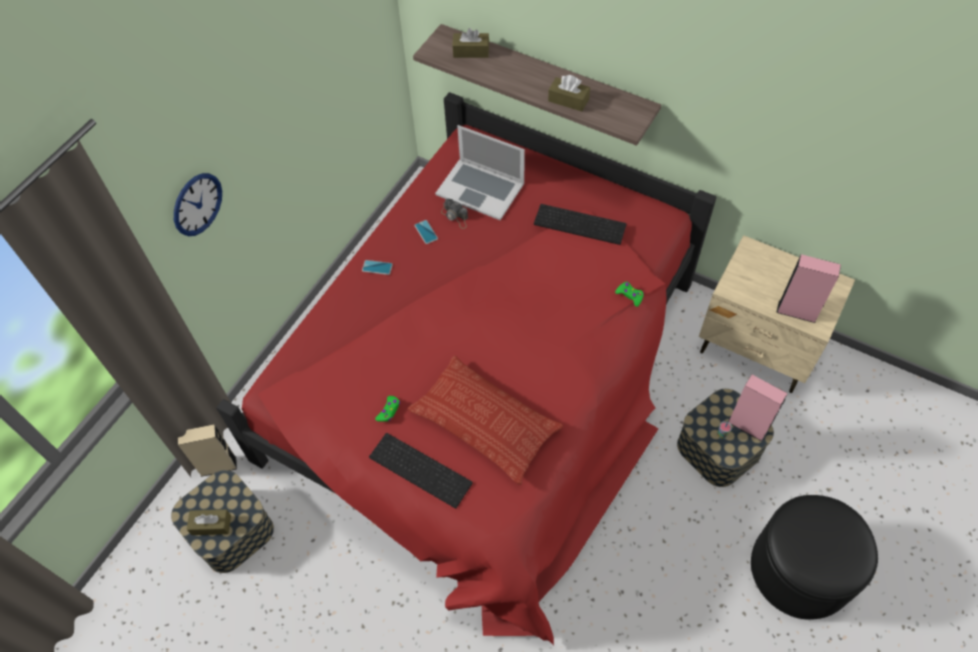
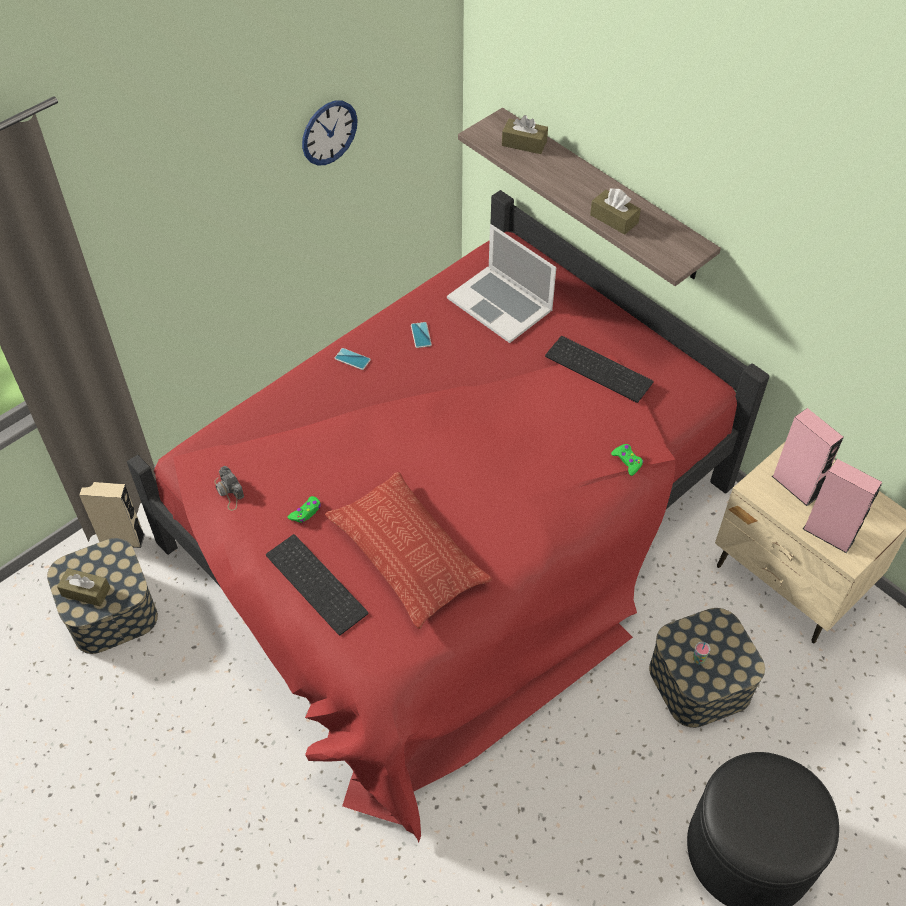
camera: 15 degrees right, 5 degrees down
wall clock [174,173,222,236] -> wall clock moved to [302,100,358,166]
camera [441,198,468,229] -> camera moved to [214,466,244,511]
pink speaker [728,375,787,441] -> pink speaker moved to [772,408,843,506]

